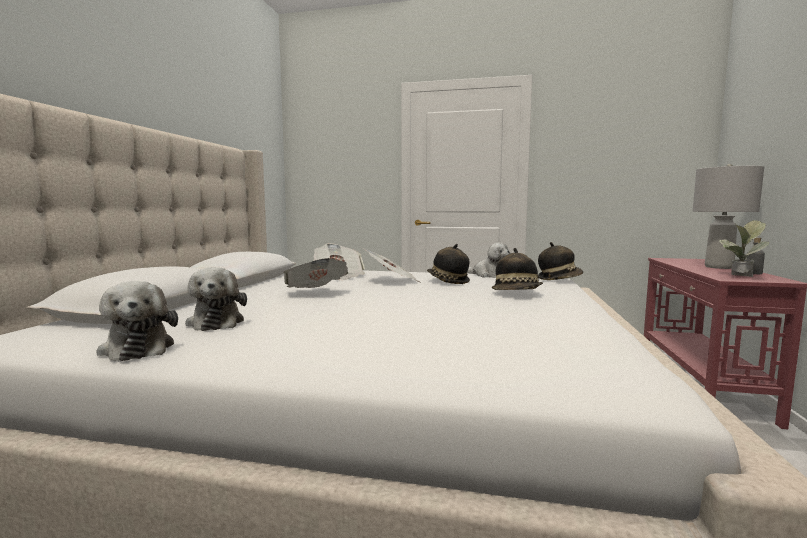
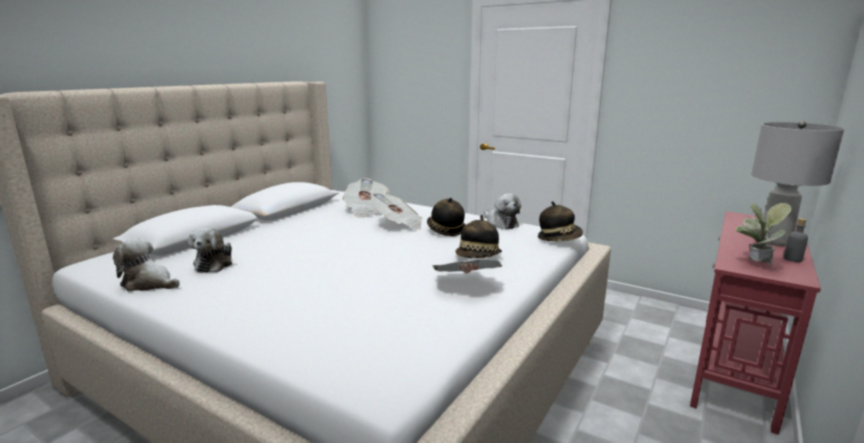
camera: 20 degrees right, 10 degrees up
plush toy [96,281,178,361] -> plush toy turned 120 degrees clockwise [113,238,180,291]
newspaper [284,258,349,288] -> newspaper moved to [432,260,502,273]

